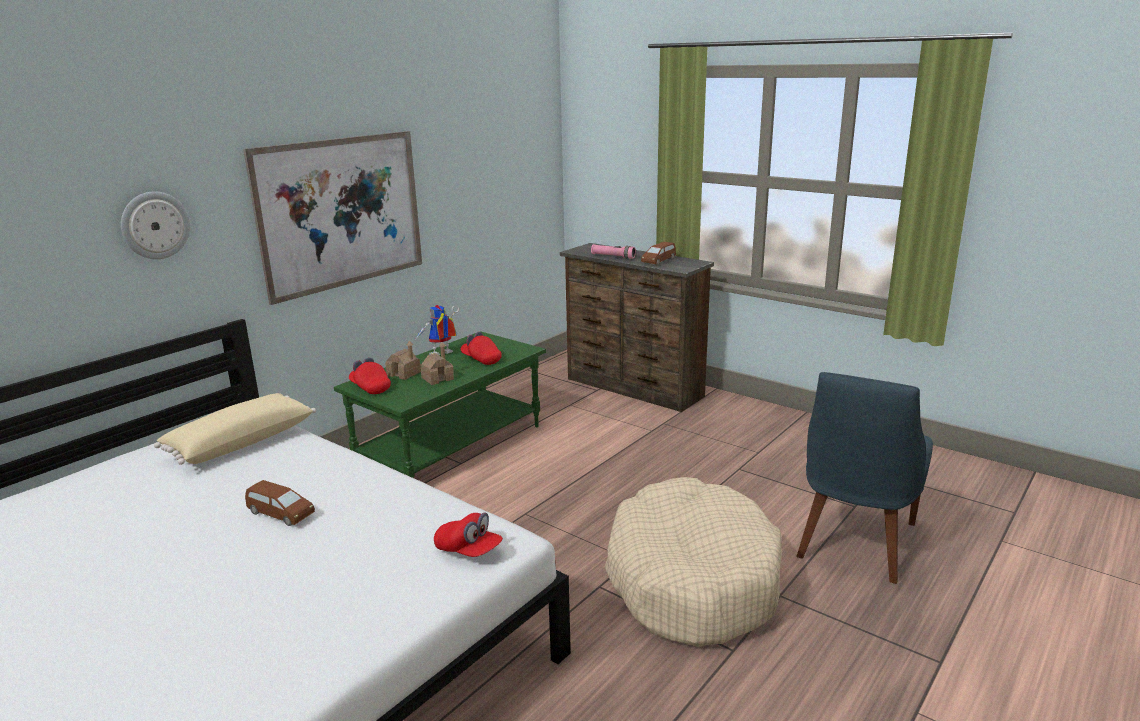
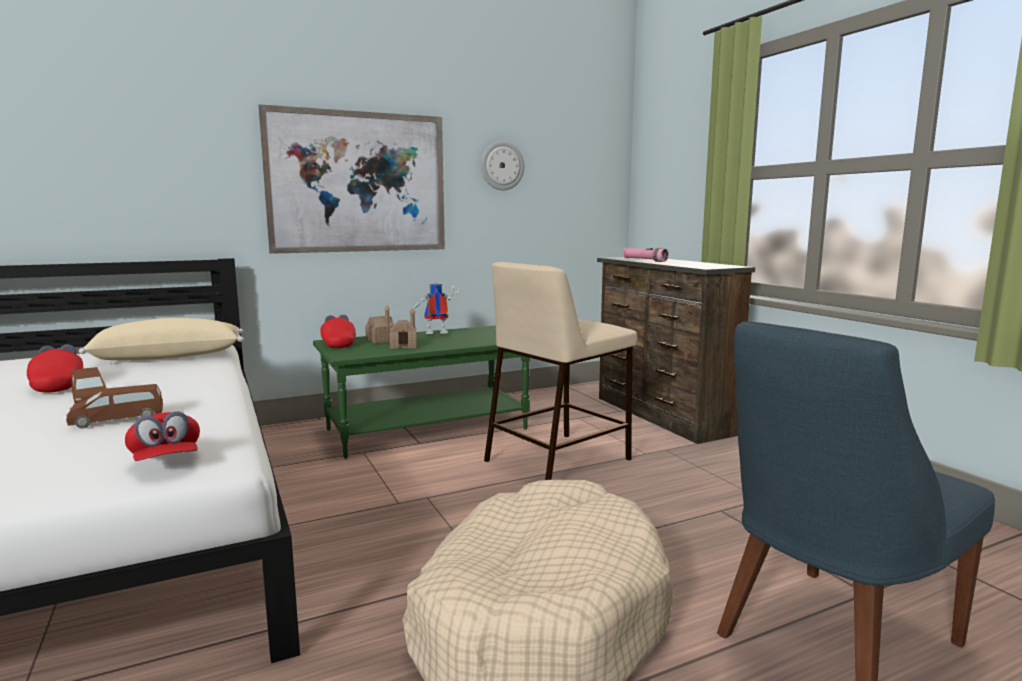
camera: 25 degrees right, 10 degrees down
wall clock [121,191,190,259] -> wall clock moved to [481,141,524,191]
red cap [461,332,502,365] -> red cap moved to [27,344,83,392]
brown toy car [641,242,676,265] -> brown toy car moved to [66,384,163,428]
none -> beige stool [484,262,637,480]

